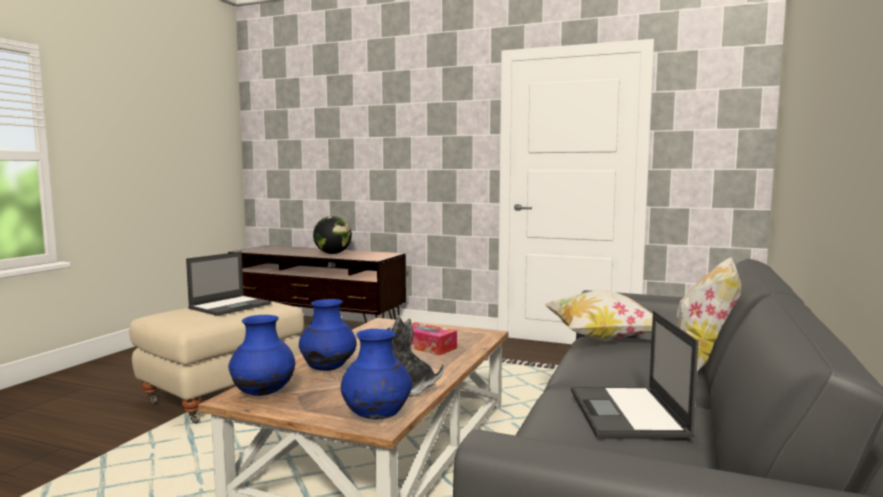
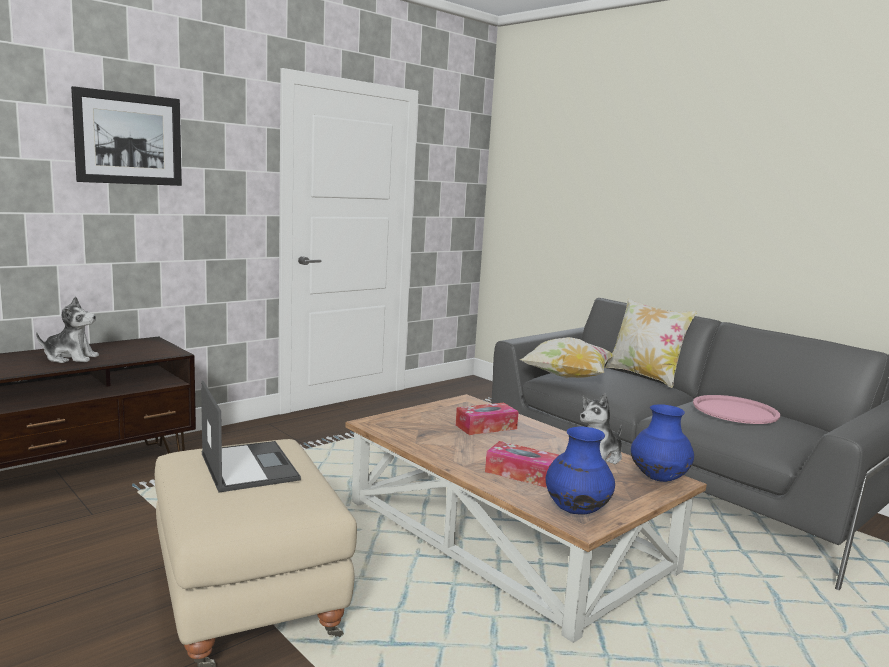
camera: 65 degrees left, 5 degrees up
blue vase [299,299,357,371] -> tissue box [485,441,559,488]
globe [313,216,352,254] -> plush toy [36,296,99,363]
laptop [571,311,699,438] -> pink tray [693,395,780,424]
none -> picture [71,86,182,186]

